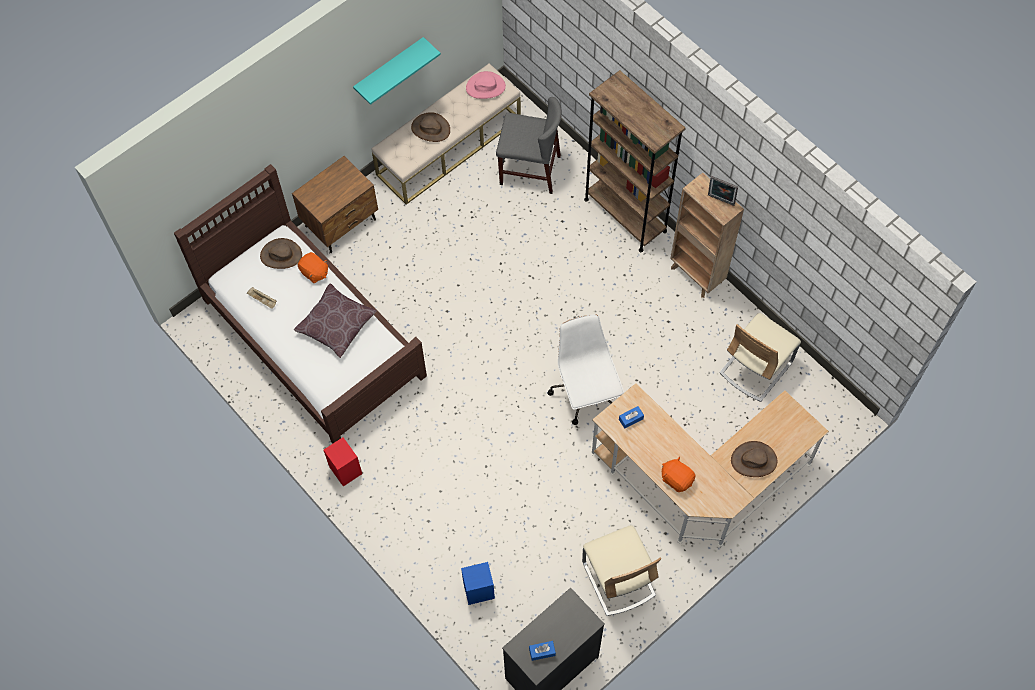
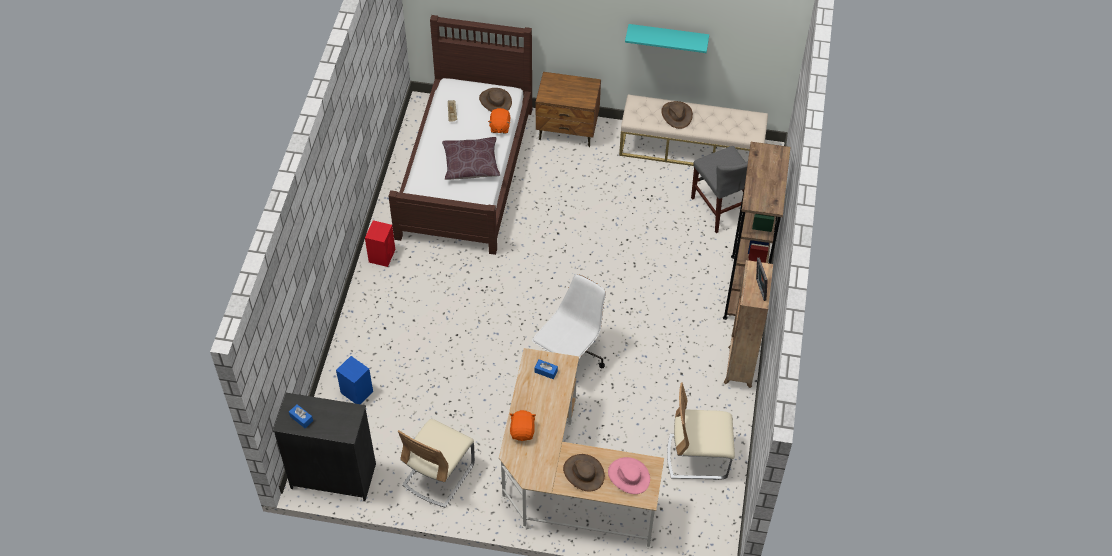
camera: 50 degrees right, 10 degrees down
pink hat [466,71,506,99] -> pink hat moved to [608,457,650,494]

